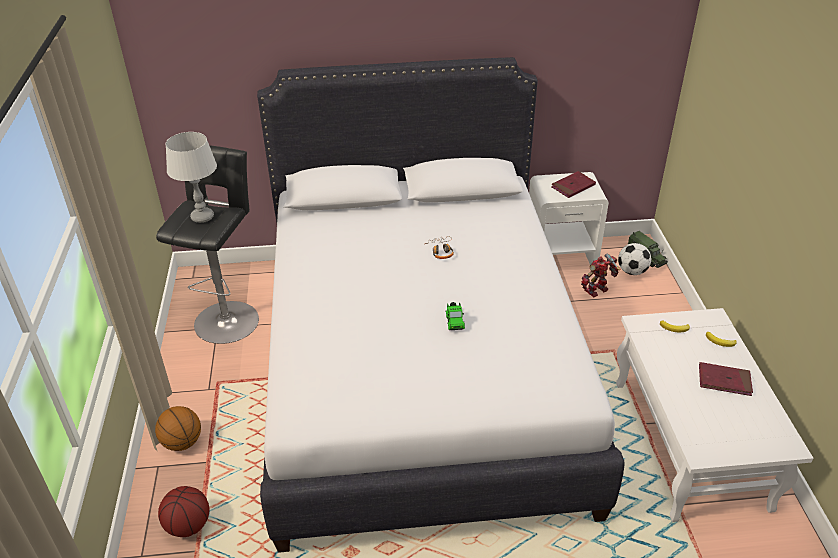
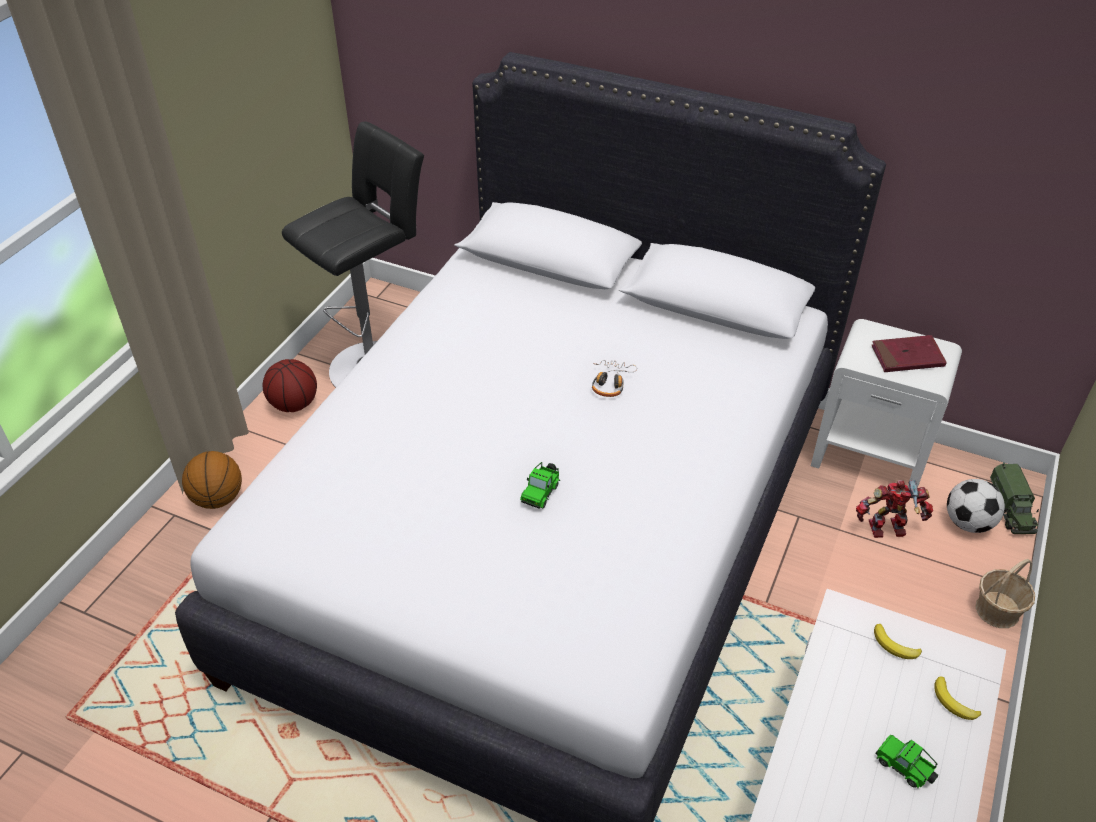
camera: 30 degrees right, 5 degrees up
basketball [158,486,209,537] -> basketball moved to [263,359,317,412]
grey table lamp [165,132,217,223] -> none
red book [699,362,753,396] -> toy car [876,735,938,788]
none -> basket [976,559,1035,628]

